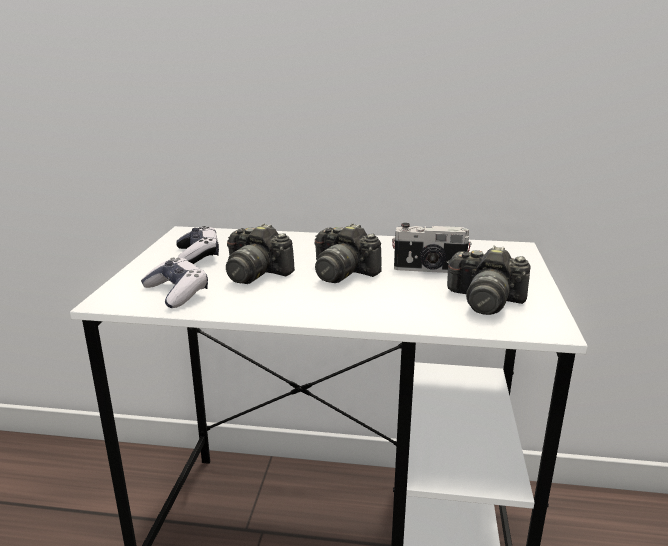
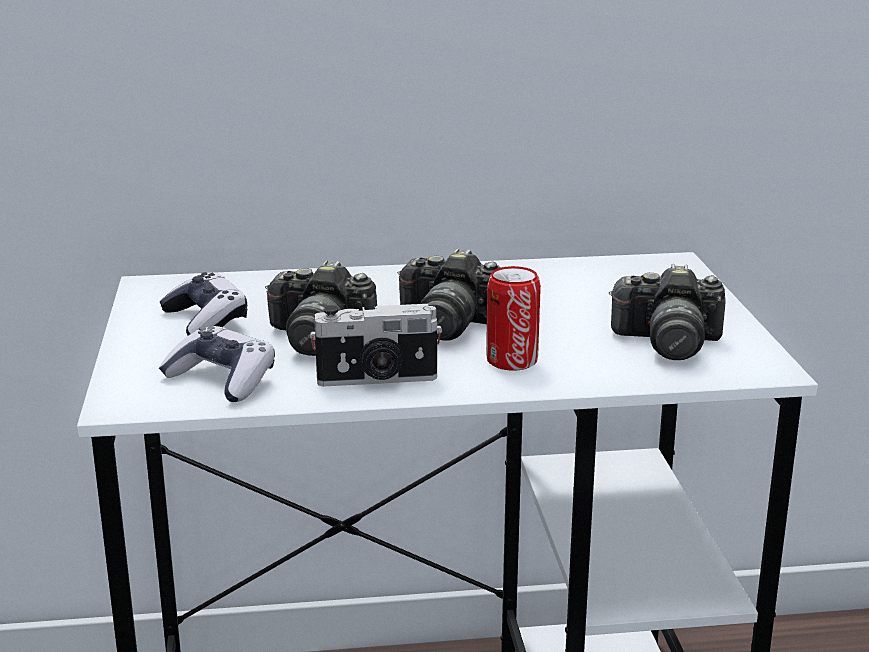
camera: 15 degrees left, 0 degrees up
camera [392,223,472,273] -> camera moved to [310,304,442,387]
none -> can [486,266,541,371]

